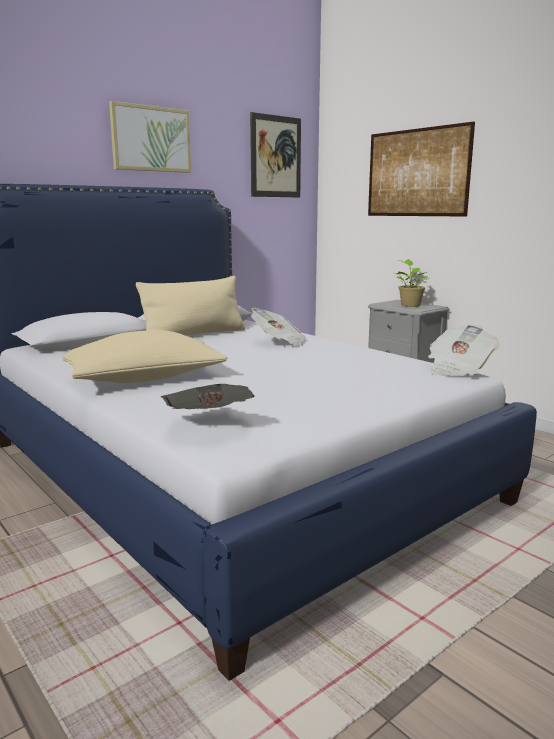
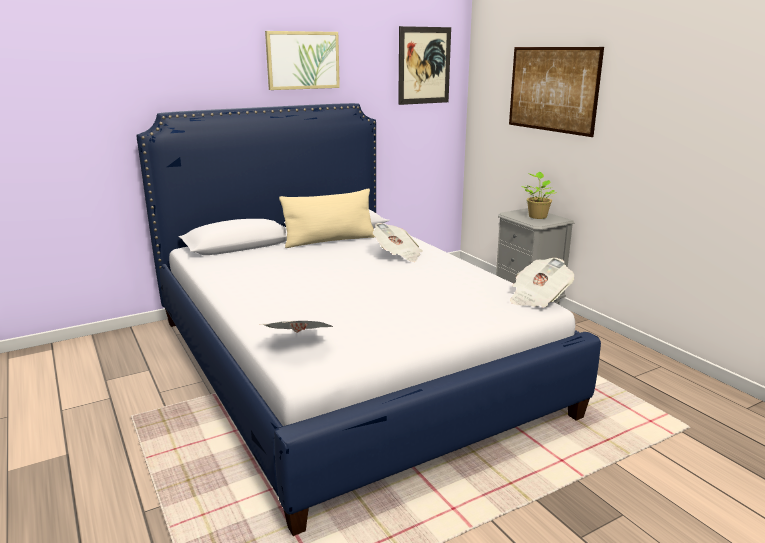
camera: 10 degrees right, 5 degrees up
beige pillow [62,330,227,383] -> none

